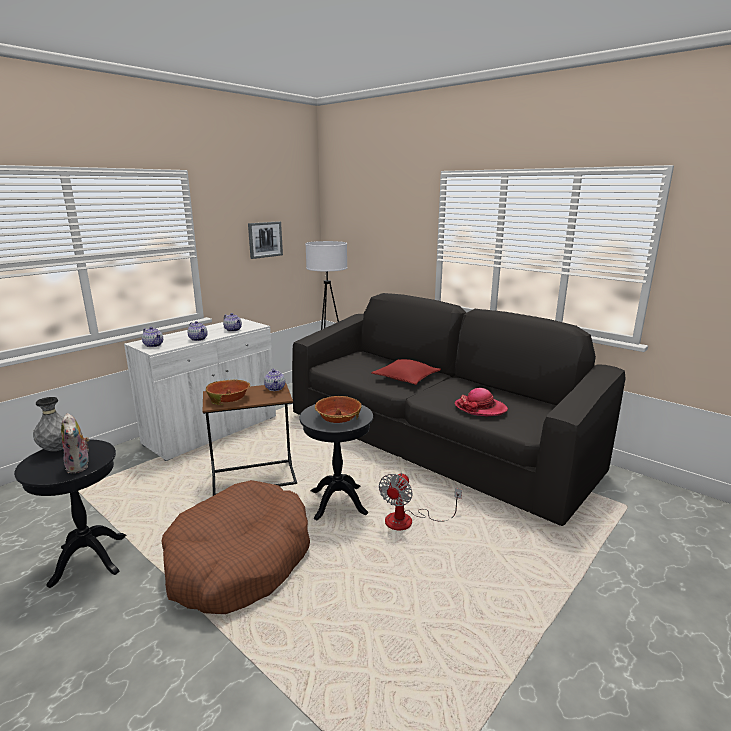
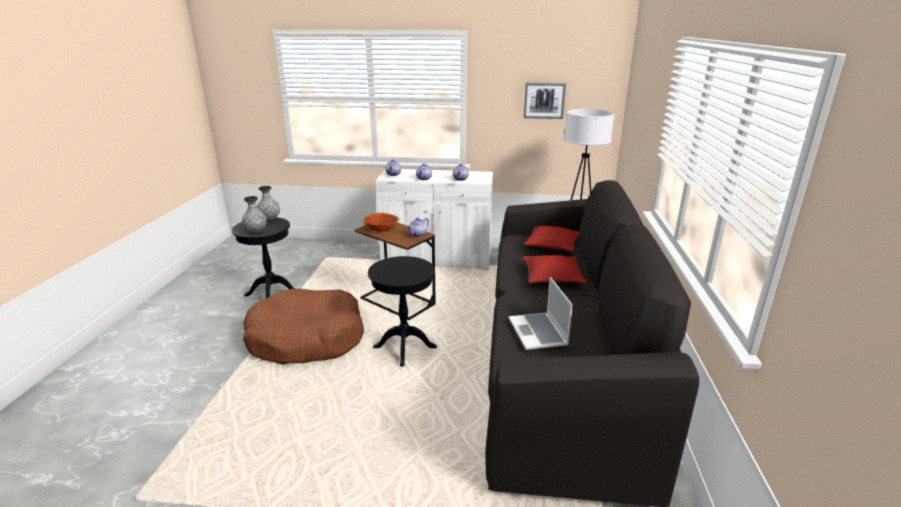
camera: 55 degrees right, 5 degrees up
plush toy [61,413,90,473] -> grey vase [242,196,267,233]
bowl [315,396,362,423] -> none
fan [379,472,462,530] -> none
hat [455,388,508,416] -> laptop [509,277,573,350]
none -> red pillow [523,226,579,252]

